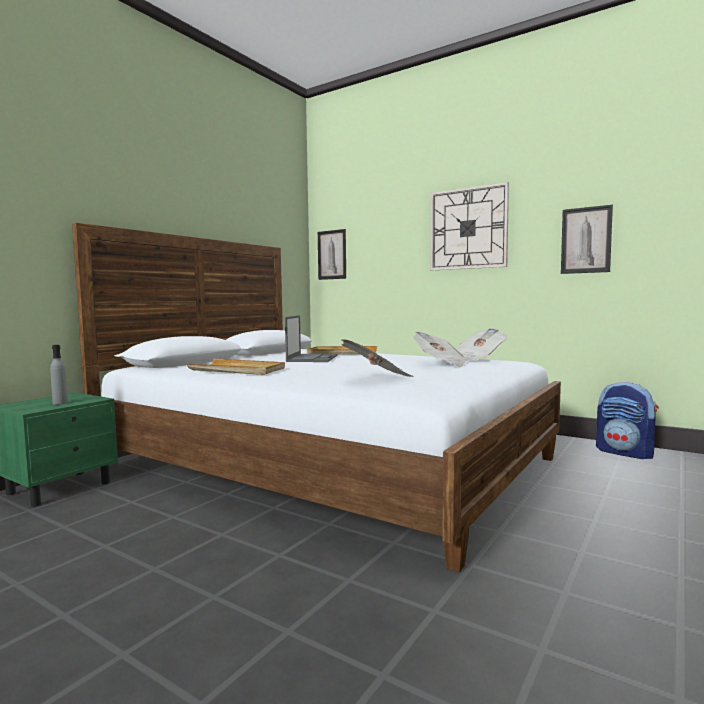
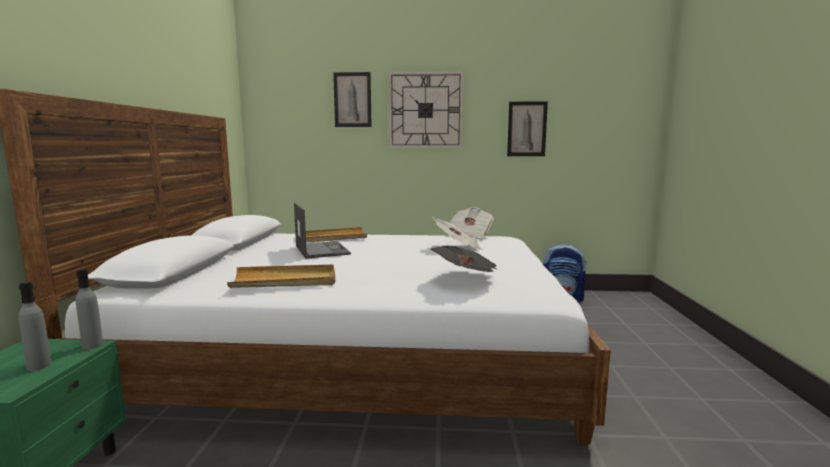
camera: 30 degrees left, 5 degrees up
picture [318,229,346,280] -> picture moved to [333,72,372,127]
none -> grey bottle [76,269,103,350]

